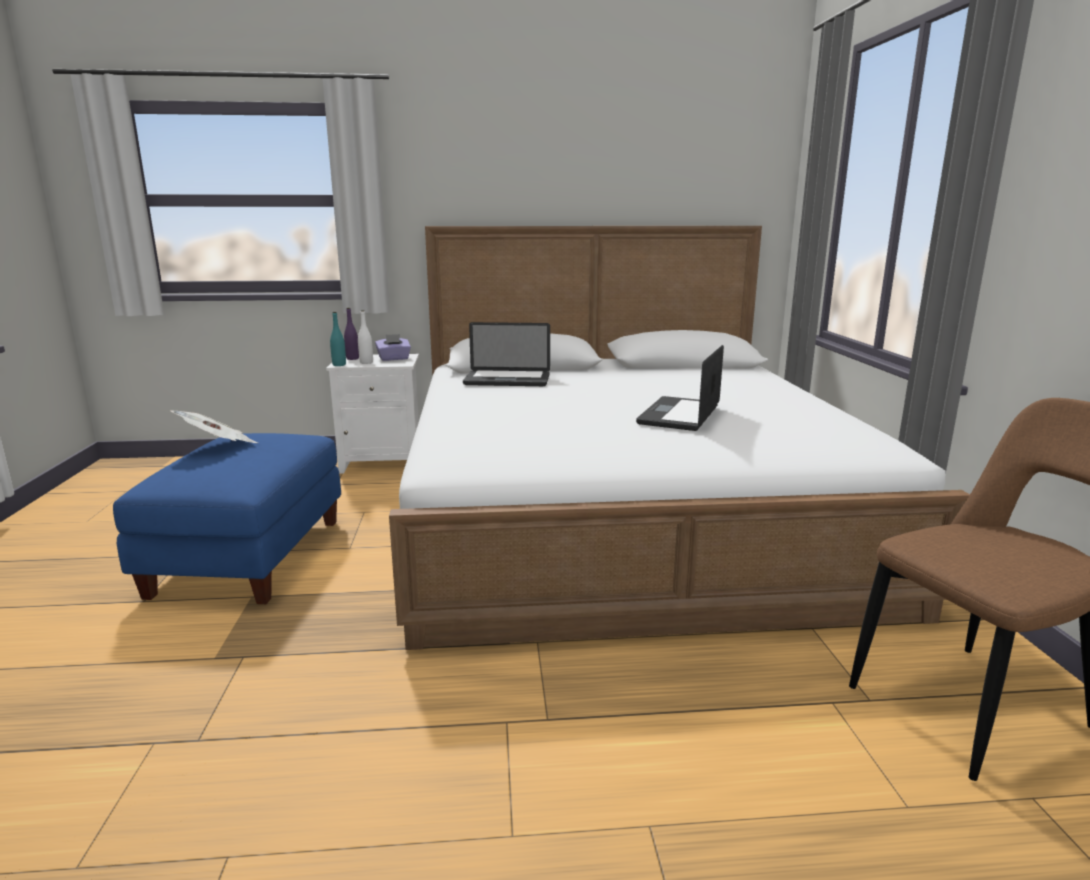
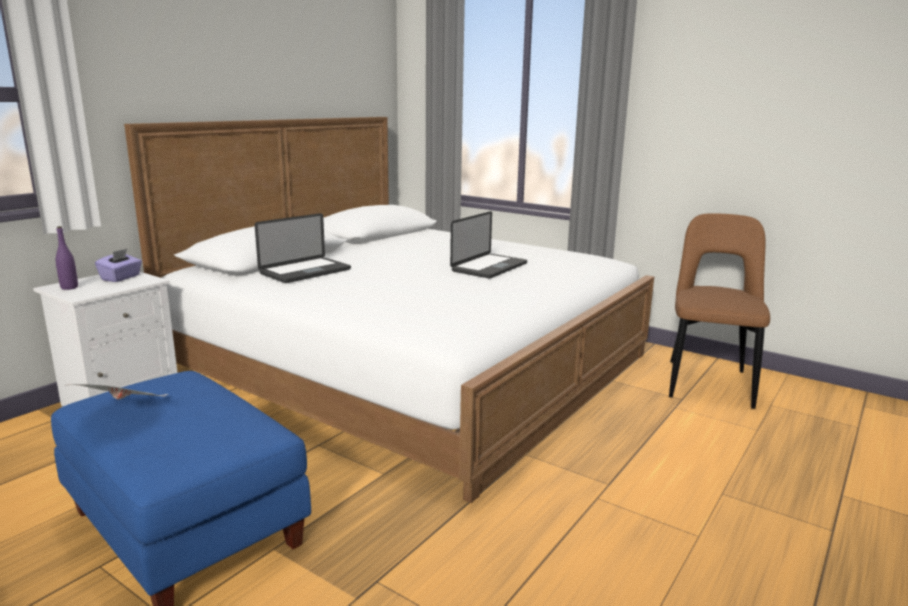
camera: 50 degrees left, 0 degrees up
turquoise bottle [330,312,346,366] -> none
white bottle [358,310,373,364] -> none
laptop [636,345,724,431] -> laptop turned 120 degrees counterclockwise [450,211,527,279]

